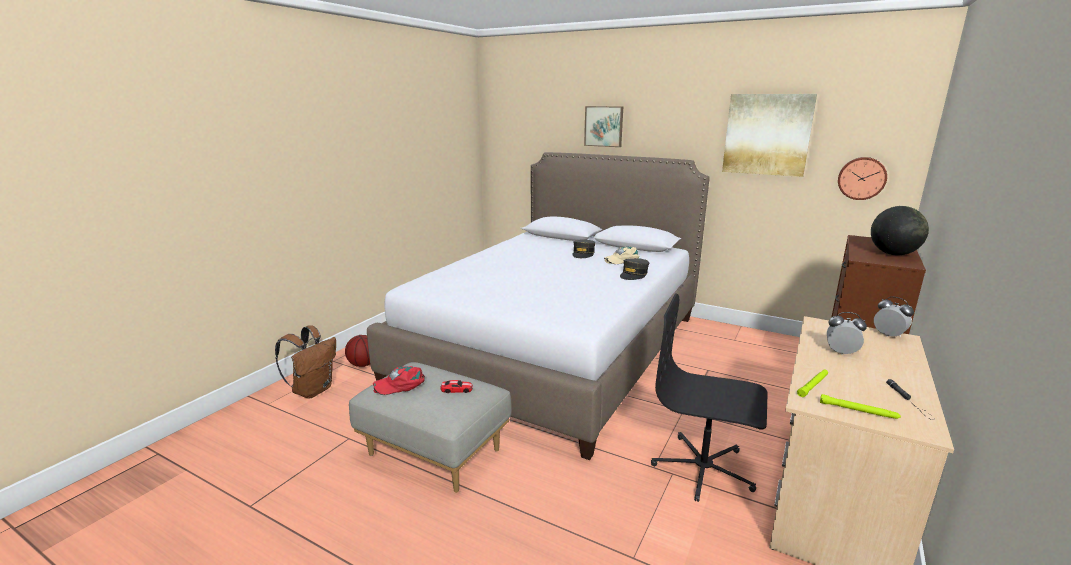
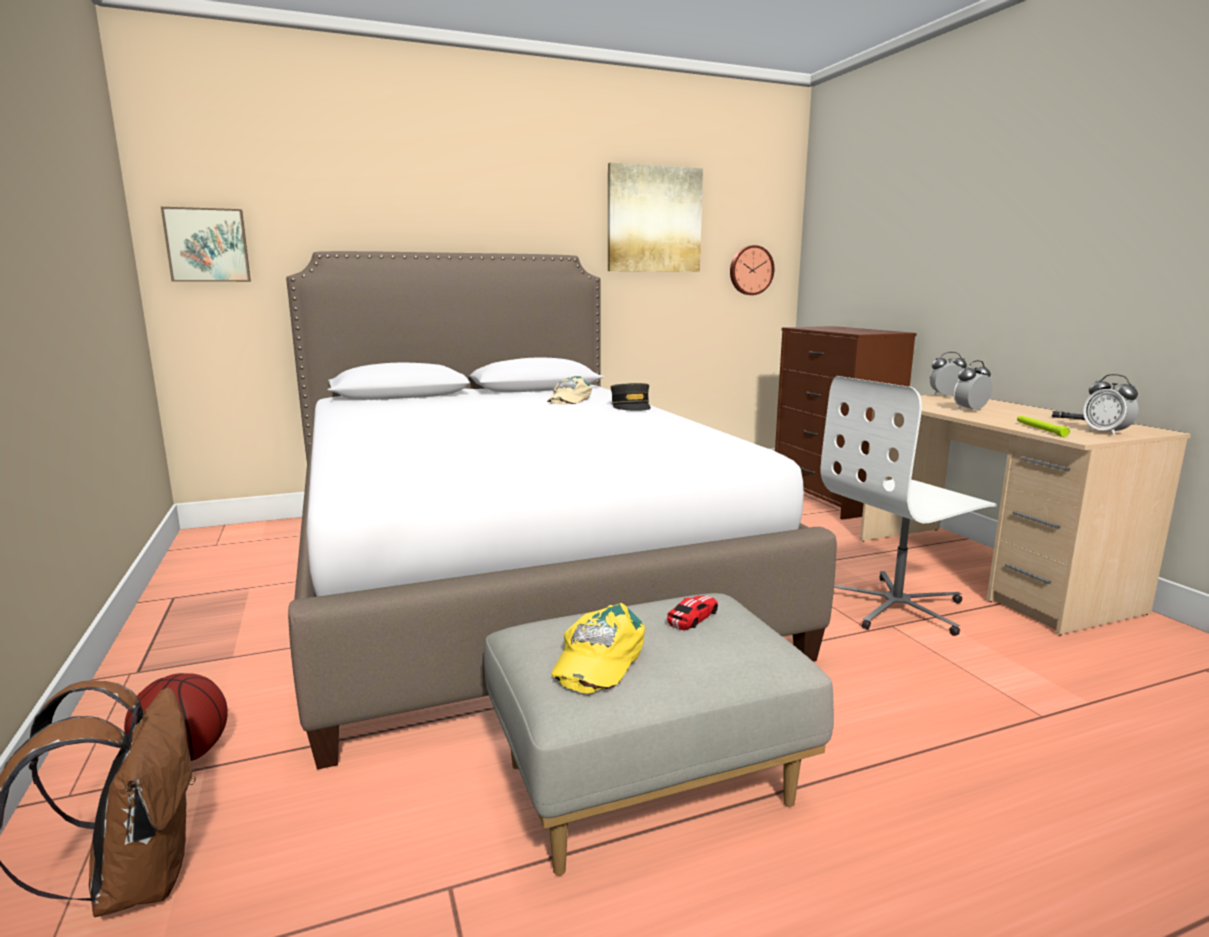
camera: 50 degrees left, 5 degrees down
red cap [372,366,425,395] -> yellow cap [551,603,645,693]
grey cap [572,240,596,258] -> none
picture [584,106,623,147] -> picture moved to [161,207,251,282]
black office chair [651,293,768,502] -> white office chair [820,376,997,636]
green flashlight [820,394,901,419] -> alarm clock [1083,374,1139,436]
globe [871,206,929,255] -> none

